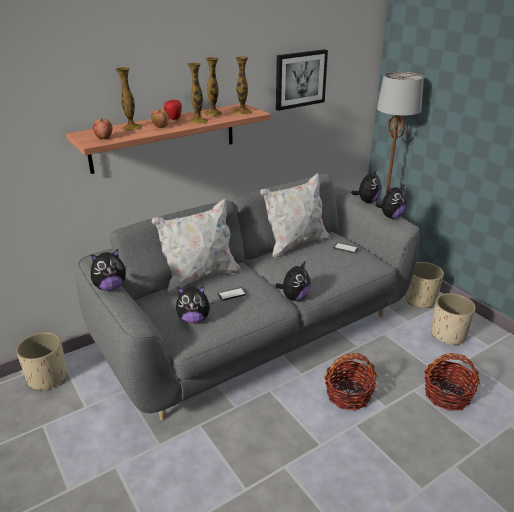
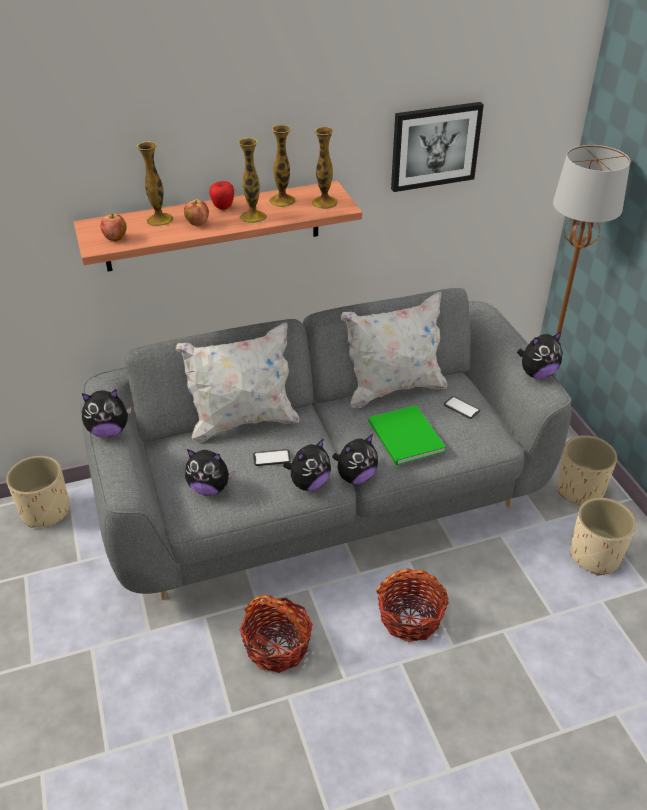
camera: 15 degrees right, 10 degrees up
plush toy [351,169,381,203] -> plush toy moved to [283,438,331,491]
basket [424,353,480,411] -> basket moved to [239,595,313,673]
none -> green book [369,405,446,465]

